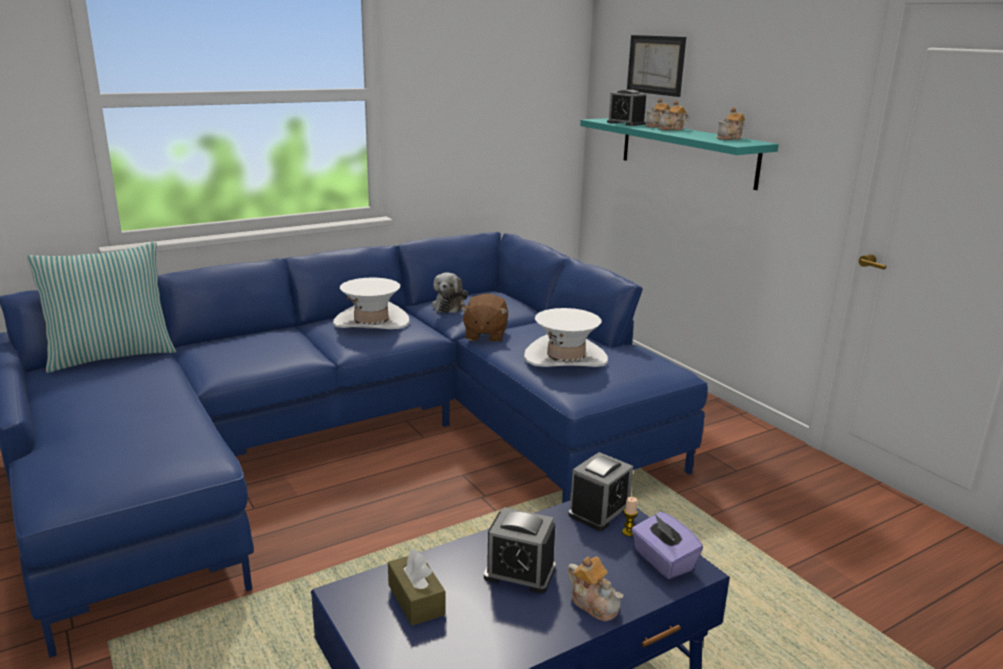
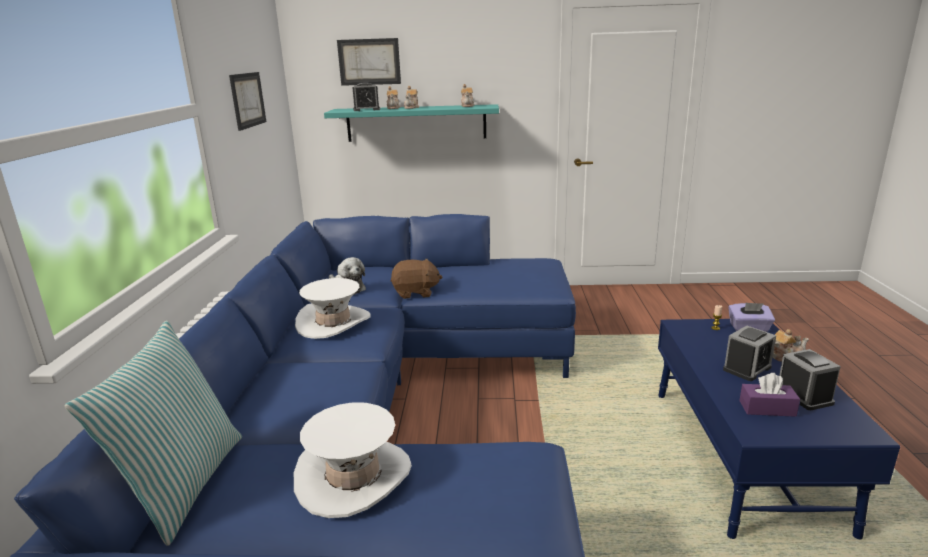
camera: 55 degrees left, 0 degrees up
brown tissue box [388,549,446,626] -> purple tissue box [739,373,800,417]
brown plush toy [460,293,508,342] -> brown plush toy turned 45 degrees counterclockwise [390,259,442,299]
white hat [524,308,608,367] -> white hat moved to [294,402,412,518]
alarm clock [568,452,633,531] -> alarm clock moved to [779,349,841,410]
none -> picture [229,72,266,131]

